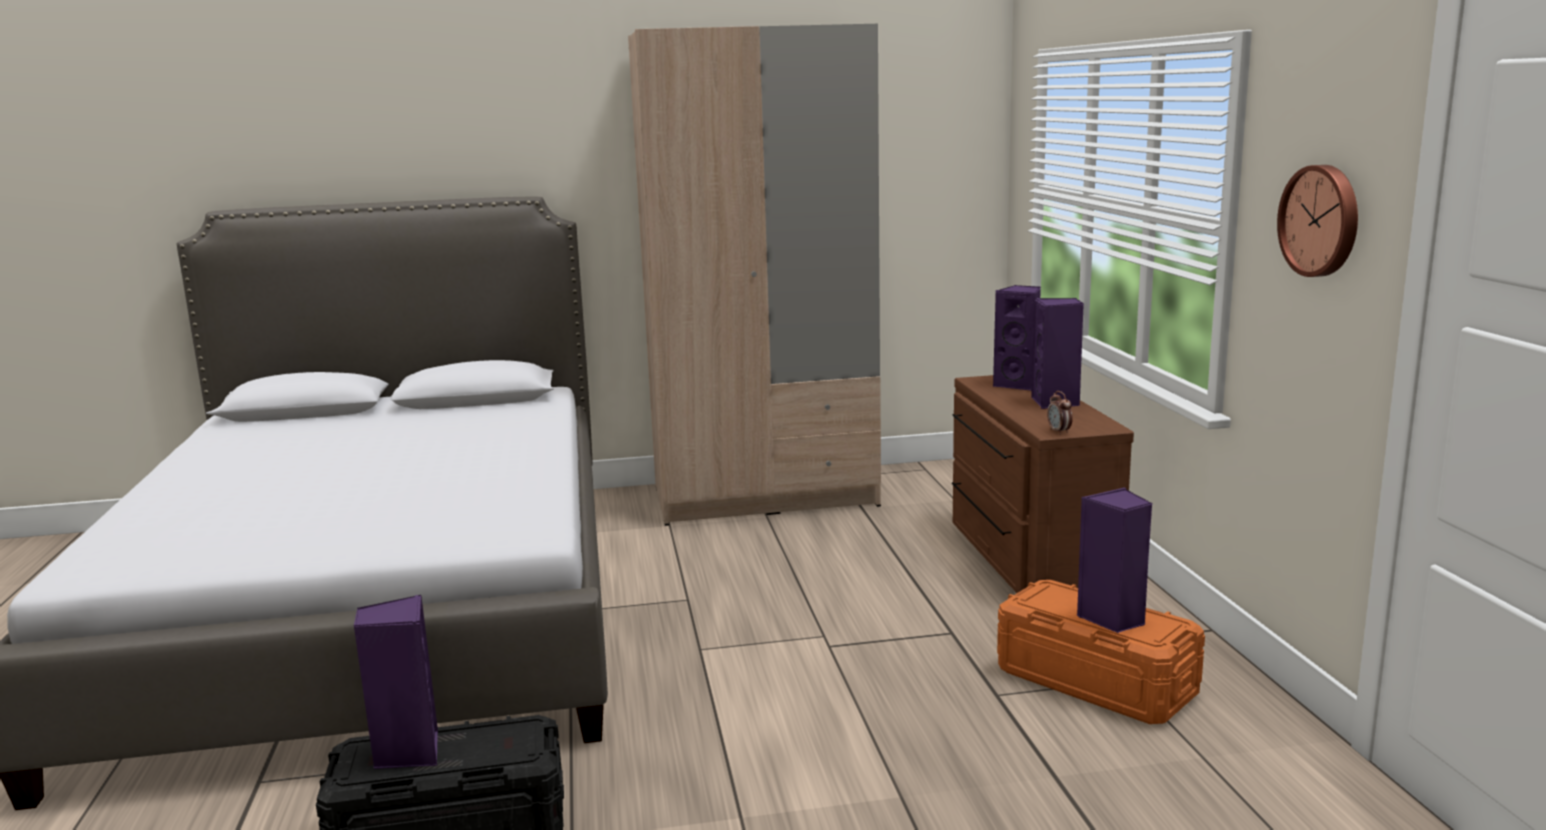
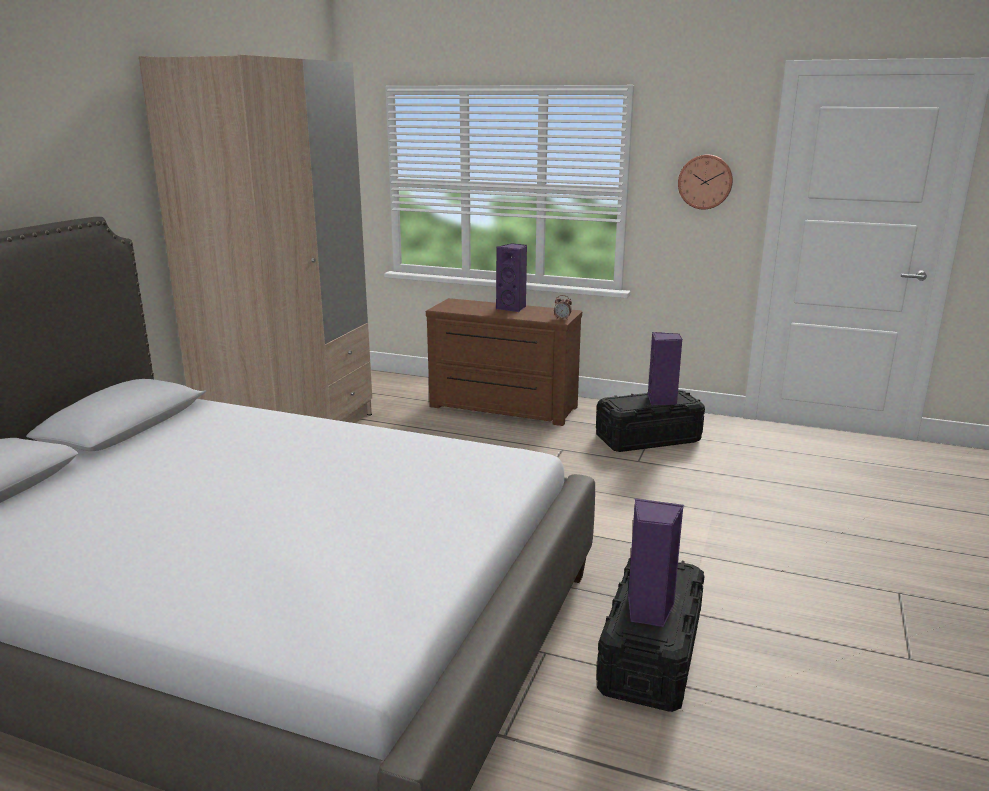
camera: 60 degrees left, 5 degrees up
purple speaker [993,285,1041,391] -> none
orange storage box [997,580,1205,724] -> black storage box [596,390,705,452]

